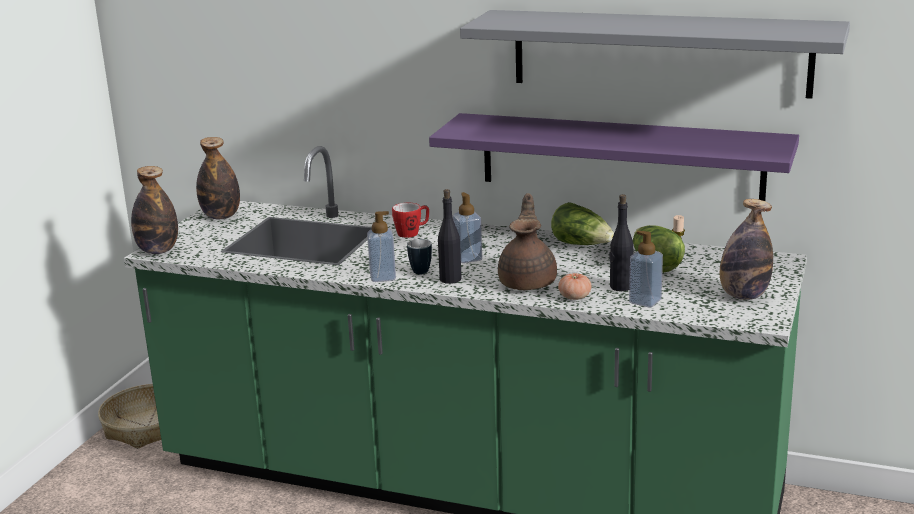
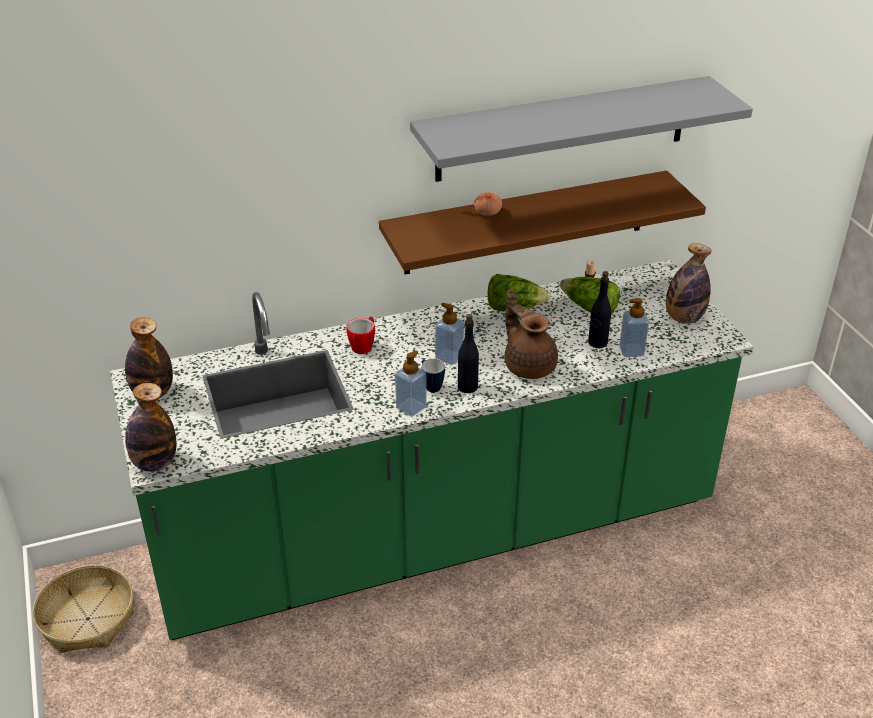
camera: 40 degrees left, 15 degrees up
purple shelf [429,113,799,201] -> brown shelf [379,171,706,274]
tomato [558,273,592,300] -> tomato moved to [474,192,502,216]

